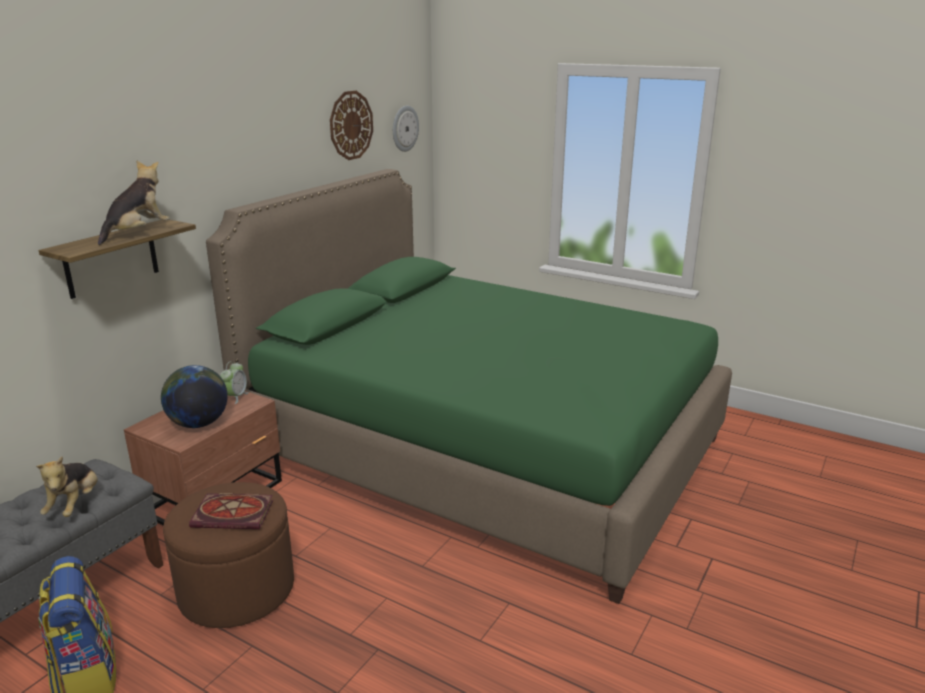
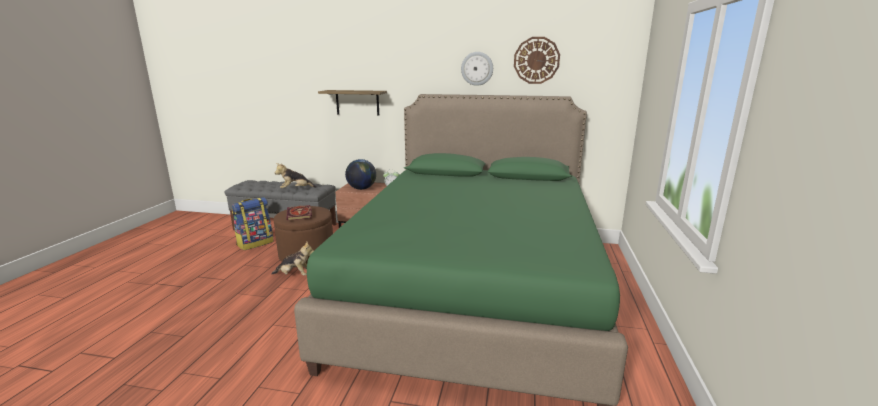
camera: 70 degrees right, 5 degrees down
plush toy [98,160,170,245] -> plush toy moved to [271,242,314,276]
wall clock [393,105,419,152] -> wall clock moved to [461,52,493,86]

